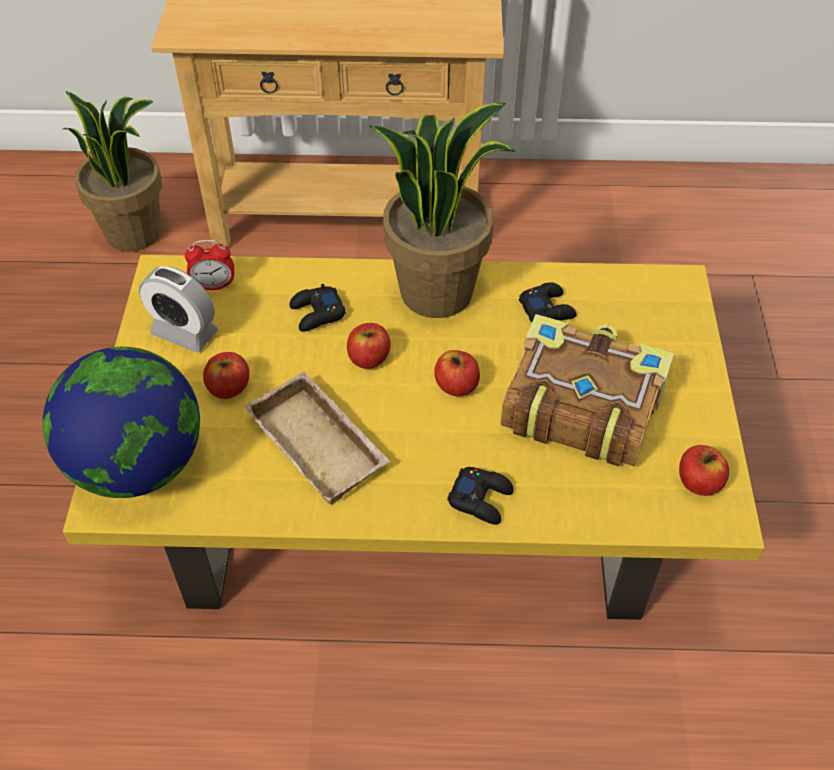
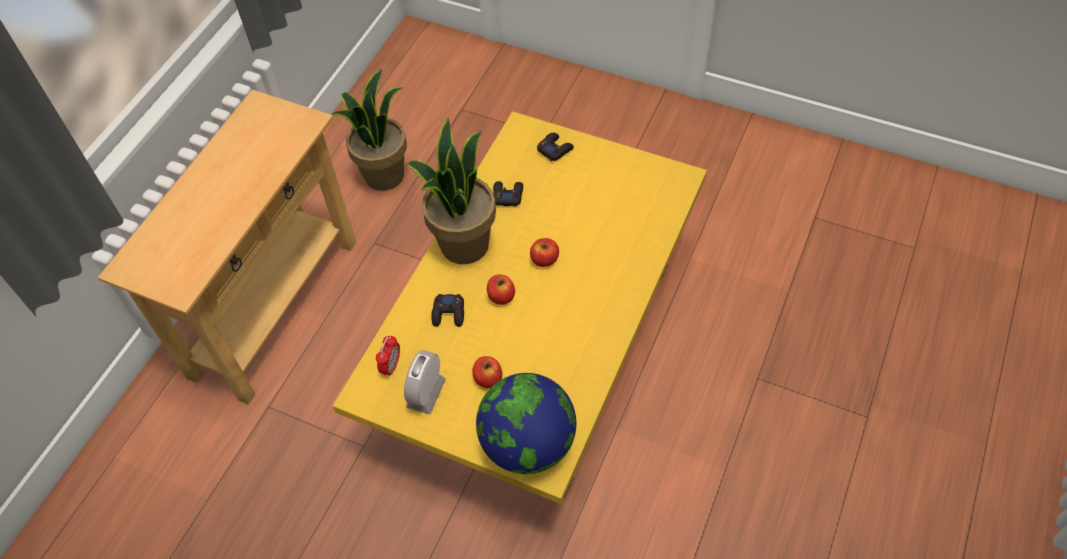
camera: 65 degrees left, 5 degrees up
potted plant [63,91,162,252] -> potted plant moved to [331,69,407,191]
alarm clock [139,266,218,352] -> alarm clock turned 150 degrees clockwise [404,350,446,414]
beige tray [244,372,390,505] -> none
black game controller [447,467,514,525] -> black game controller moved to [537,133,574,161]
book [501,314,674,467] -> none
apple [679,445,729,496] -> none

